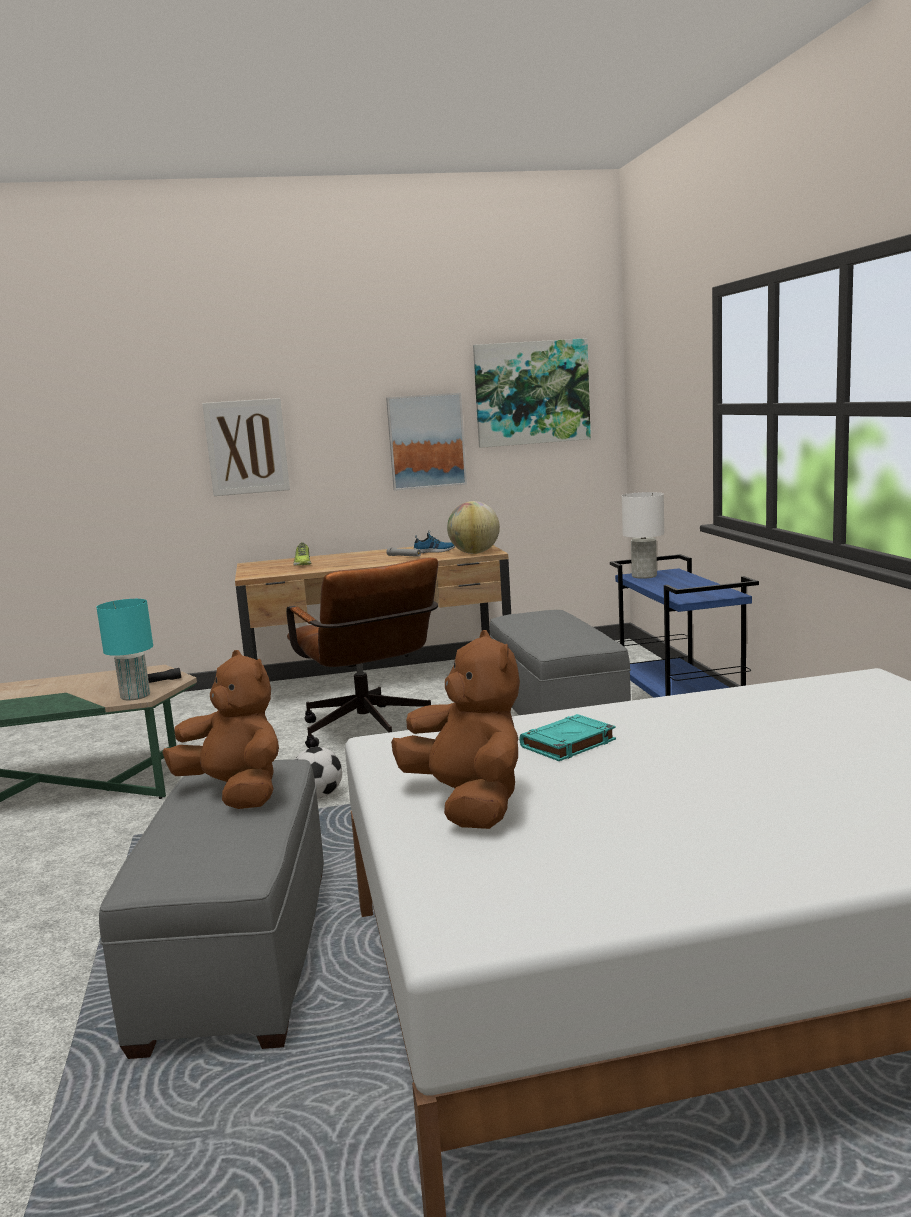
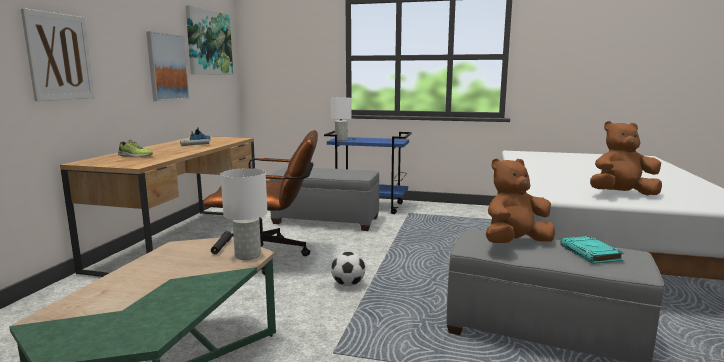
camera: 65 degrees left, 0 degrees up
turquoise table lamp [96,599,153,700] -> white table lamp [221,168,267,260]
globe [447,501,500,554] -> none
turquoise book [519,714,616,761] -> turquoise book moved to [560,236,624,264]

